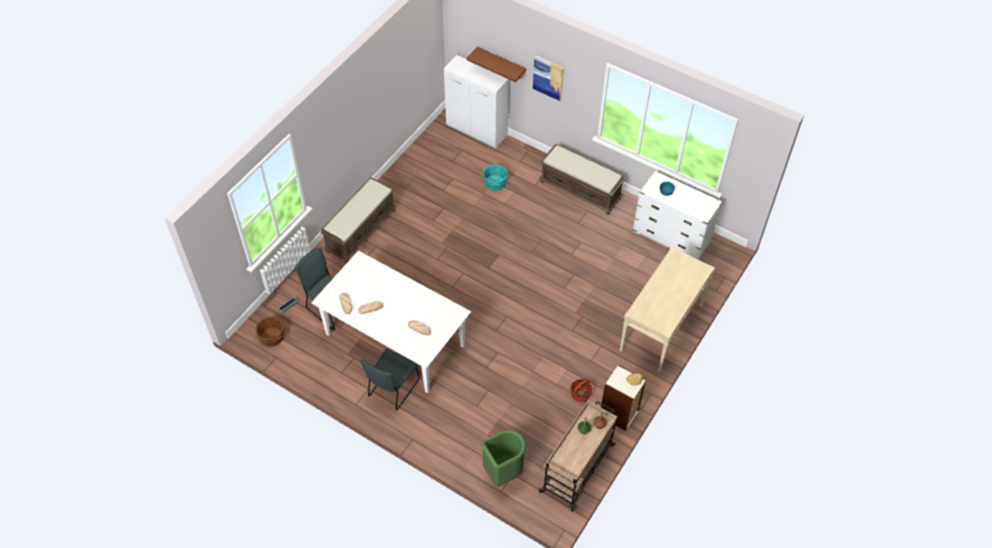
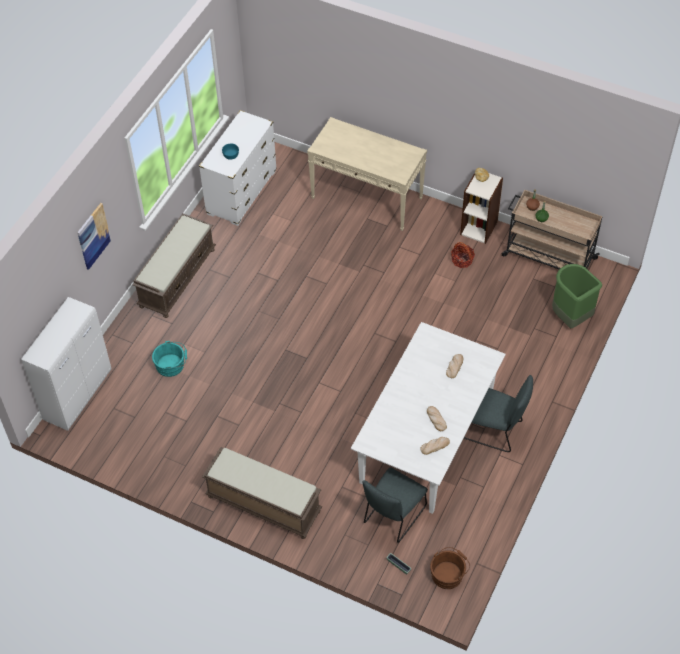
camera: 95 degrees left, 0 degrees up
brown shelf [466,47,526,82] -> none

